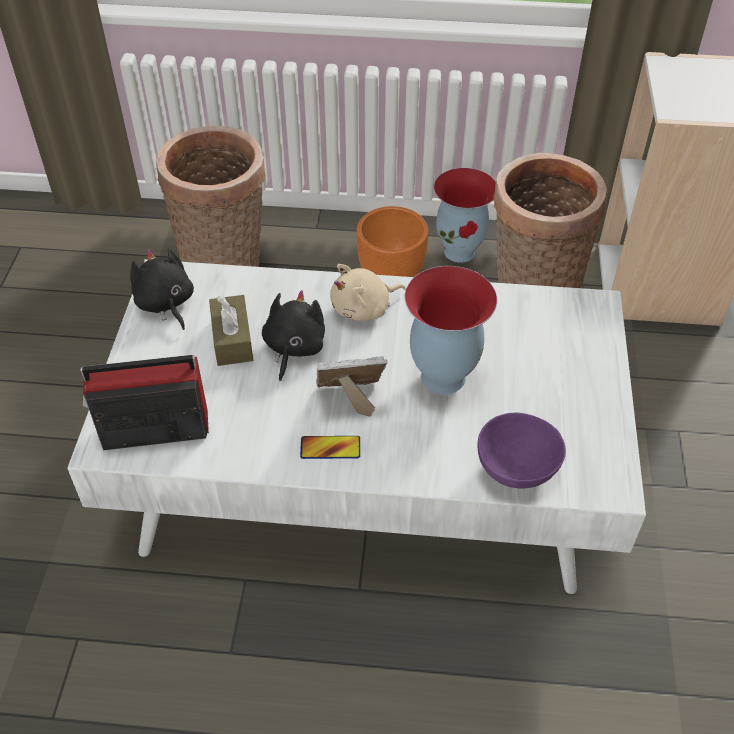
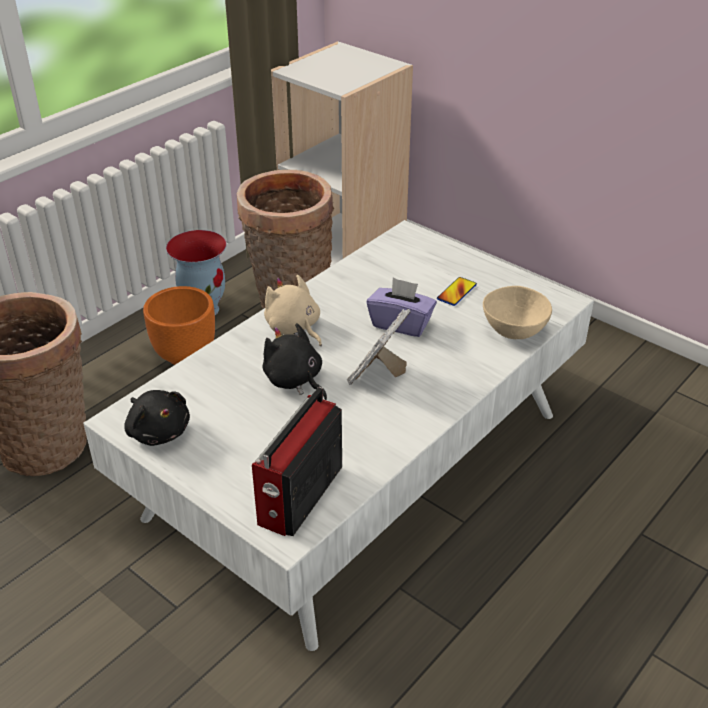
camera: 55 degrees left, 10 degrees down
black plush toy [130,248,194,330] -> black plush toy turned 135 degrees counterclockwise [124,390,190,446]
brown tissue box [209,295,253,366] -> none
phone [300,436,360,459] -> phone moved to [437,277,477,306]
beige plush toy [330,264,406,321] -> beige plush toy turned 135 degrees clockwise [264,275,322,346]
vase [405,266,497,394] -> purple tissue box [366,278,437,337]
purple bowl [478,412,566,489] -> beige bowl [483,286,552,339]

